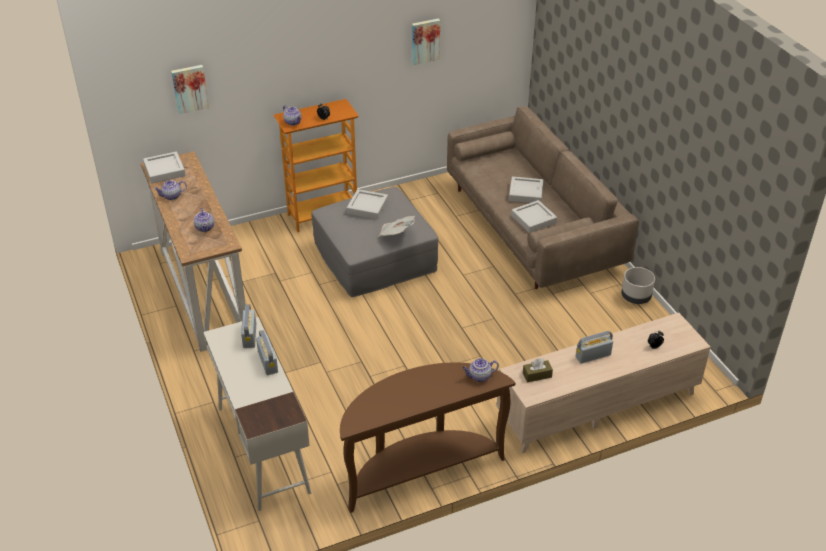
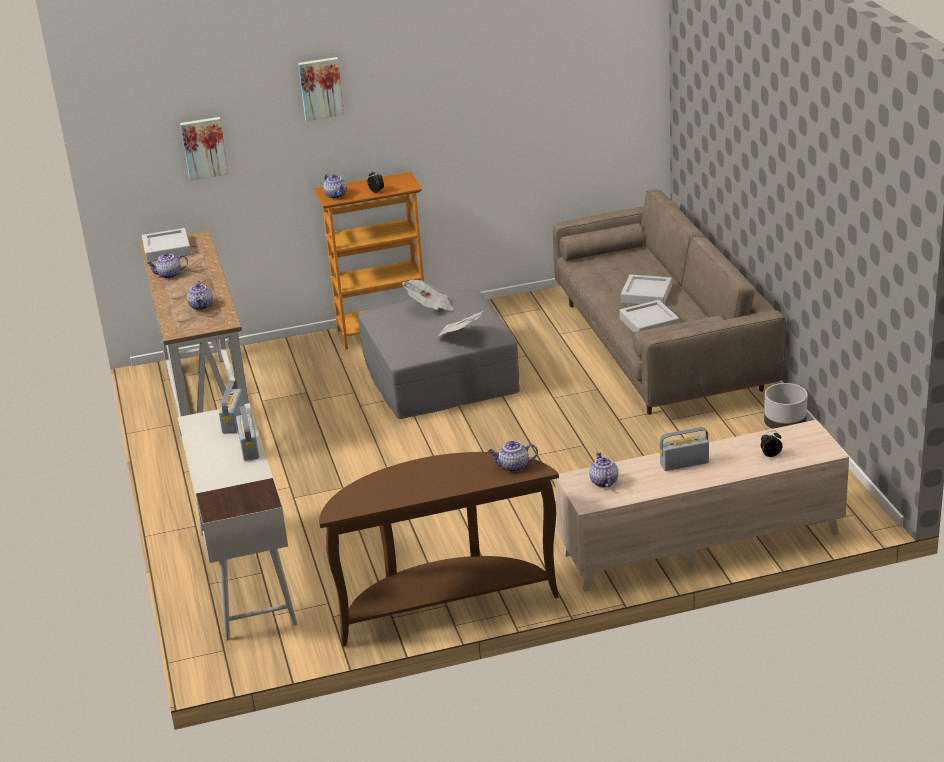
camera: 10 degrees right, 10 degrees down
grey tray [347,189,388,220] -> newspaper [402,280,454,311]
picture [412,18,440,65] -> picture moved to [298,57,344,121]
brown tissue box [523,358,553,382] -> teapot [589,452,618,488]

